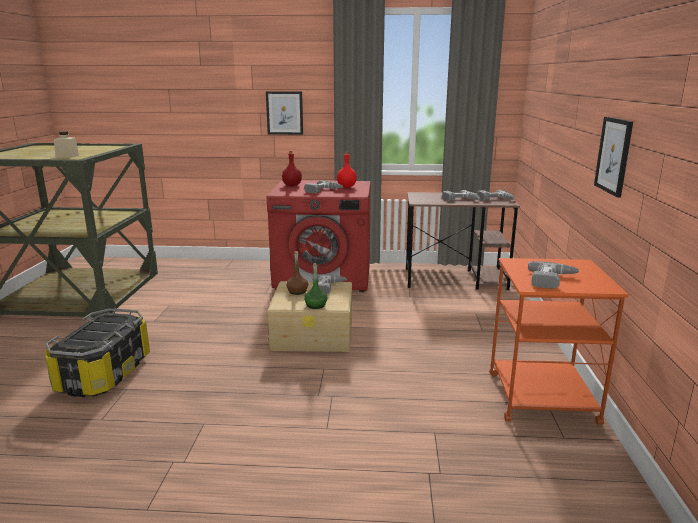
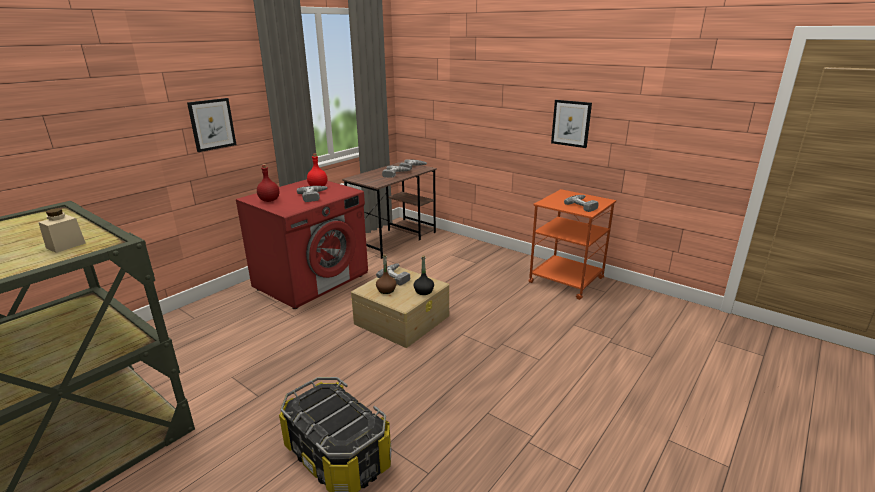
camera: 55 degrees left, 5 degrees up
green bottle [304,263,328,309] -> black bottle [414,255,434,295]

